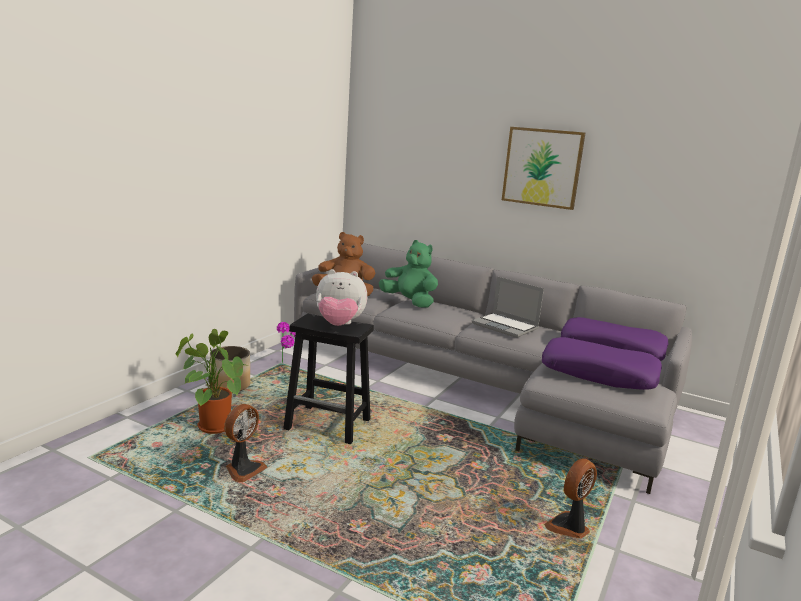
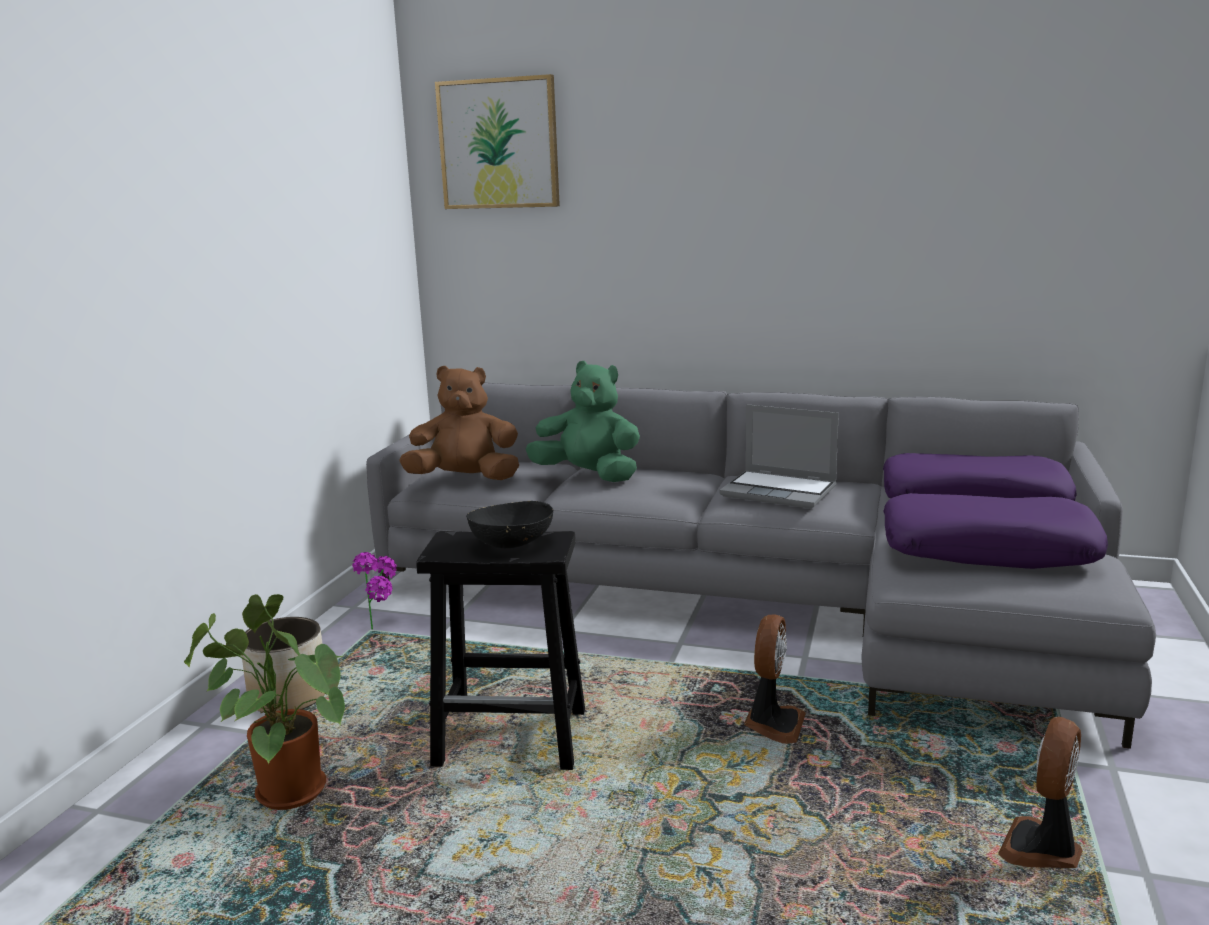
camera: 10 degrees left, 0 degrees up
fan [224,404,268,482] -> fan moved to [744,615,806,744]
plush toy [316,269,367,326] -> black bowl [466,501,553,548]
picture [502,127,585,210] -> picture moved to [435,74,560,209]

